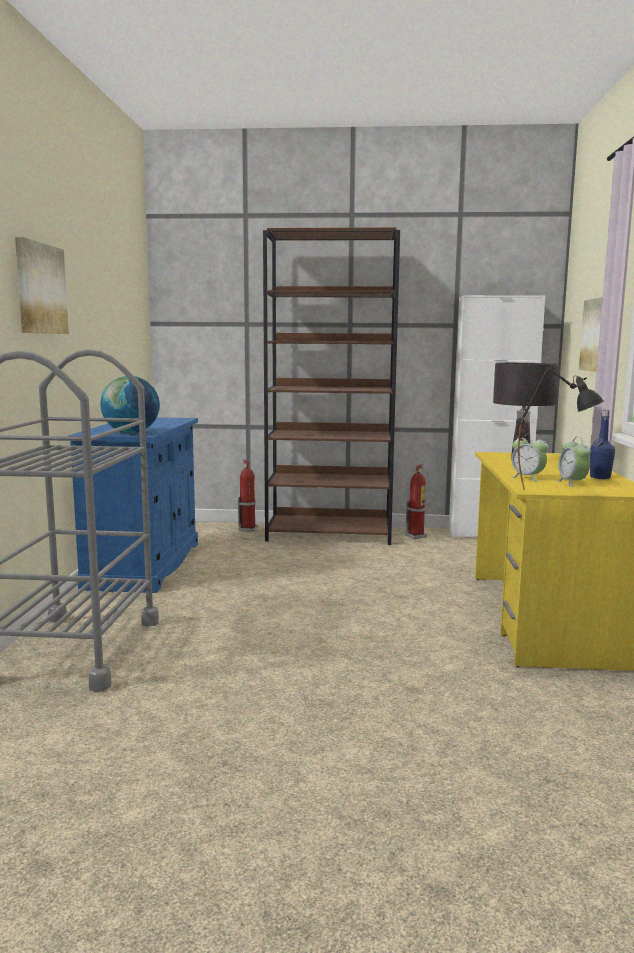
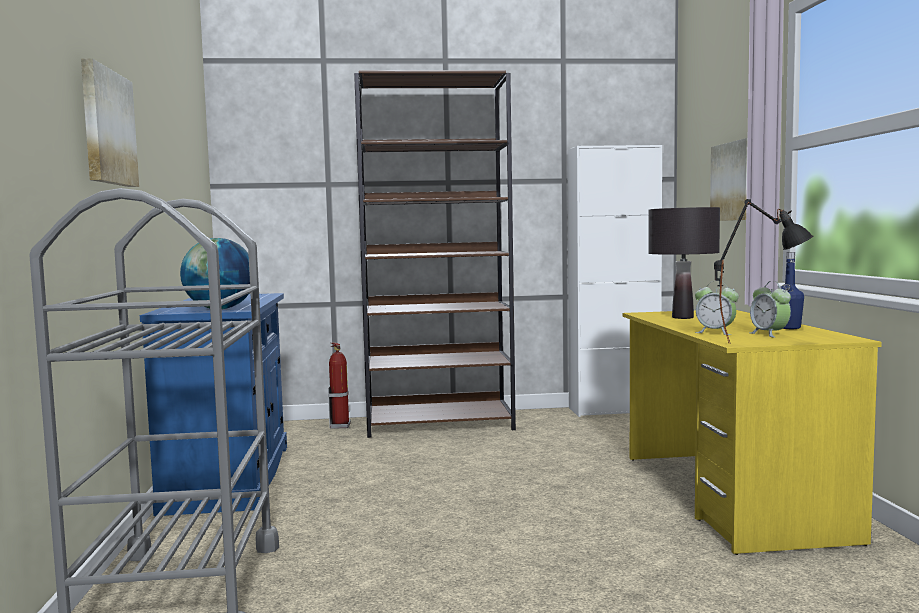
camera: 10 degrees left, 5 degrees down
fire extinguisher [405,465,427,539] -> none

